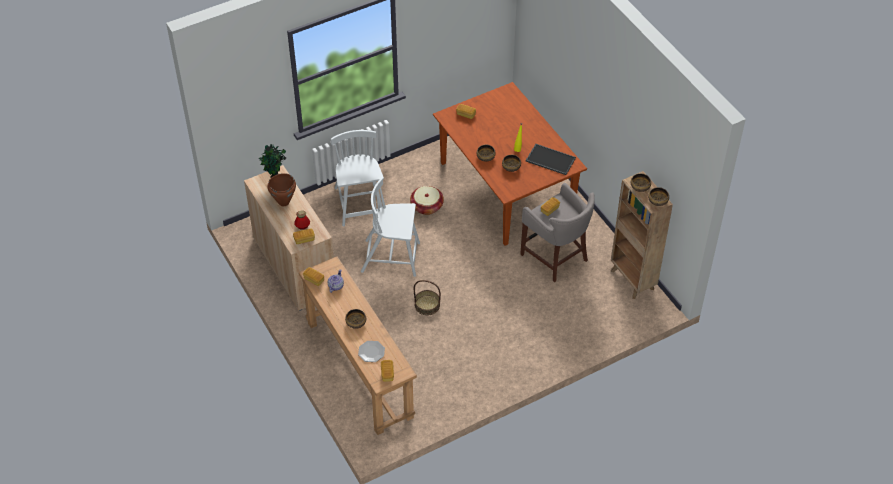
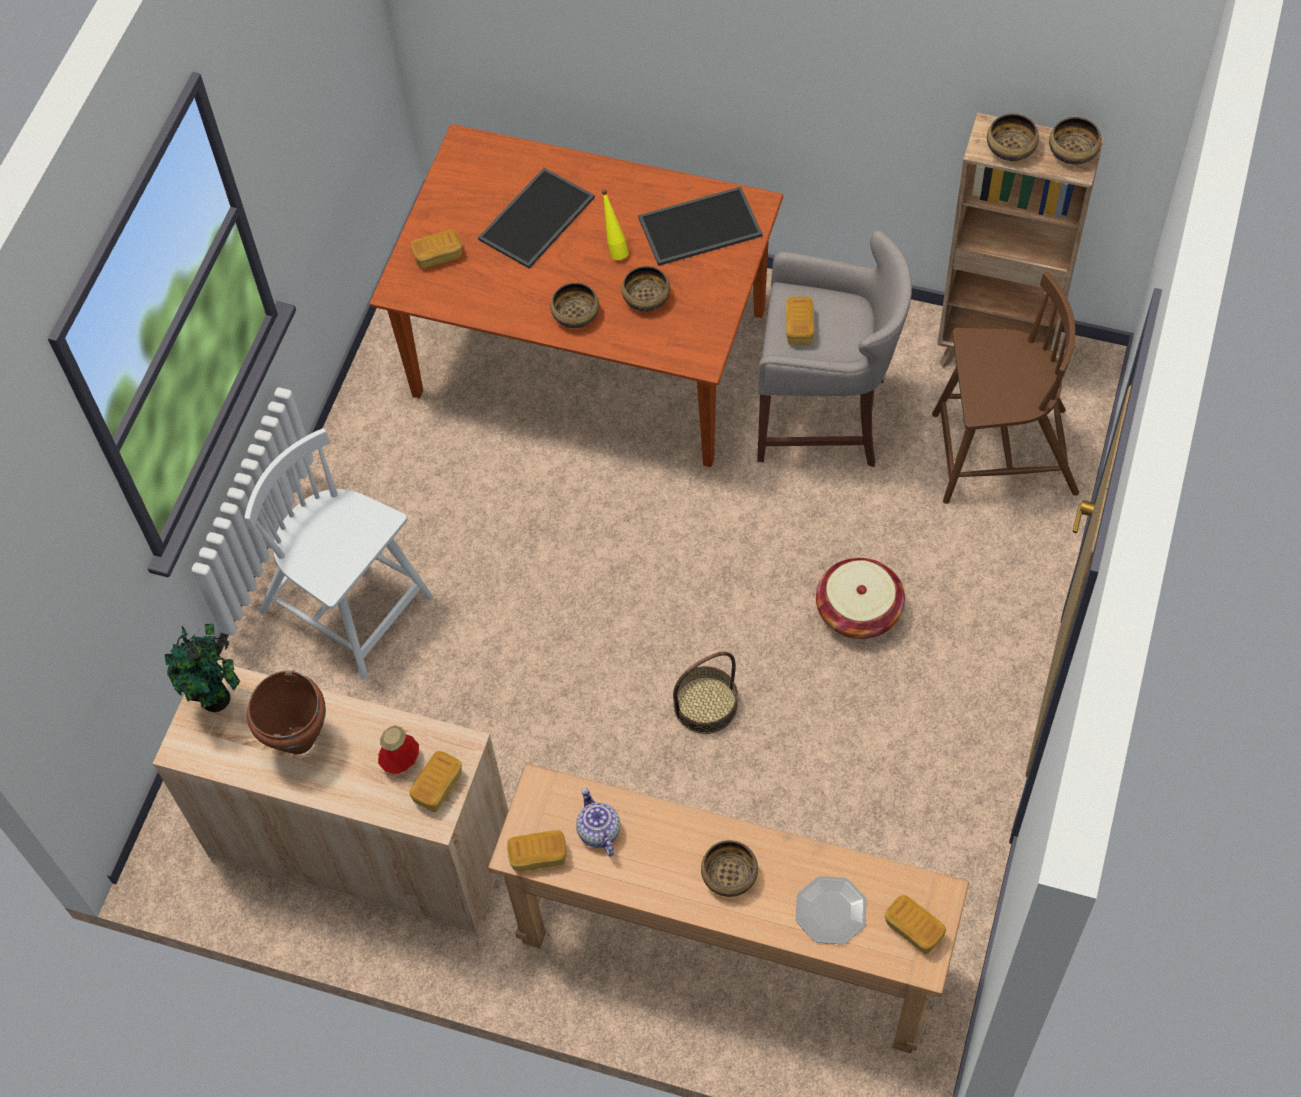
camera: 40 degrees left, 10 degrees up
white chair [361,179,420,277] -> none
basket [410,186,444,215] -> basket moved to [816,558,905,639]
none -> tray [478,168,595,268]
none -> brown chair [932,272,1079,504]

